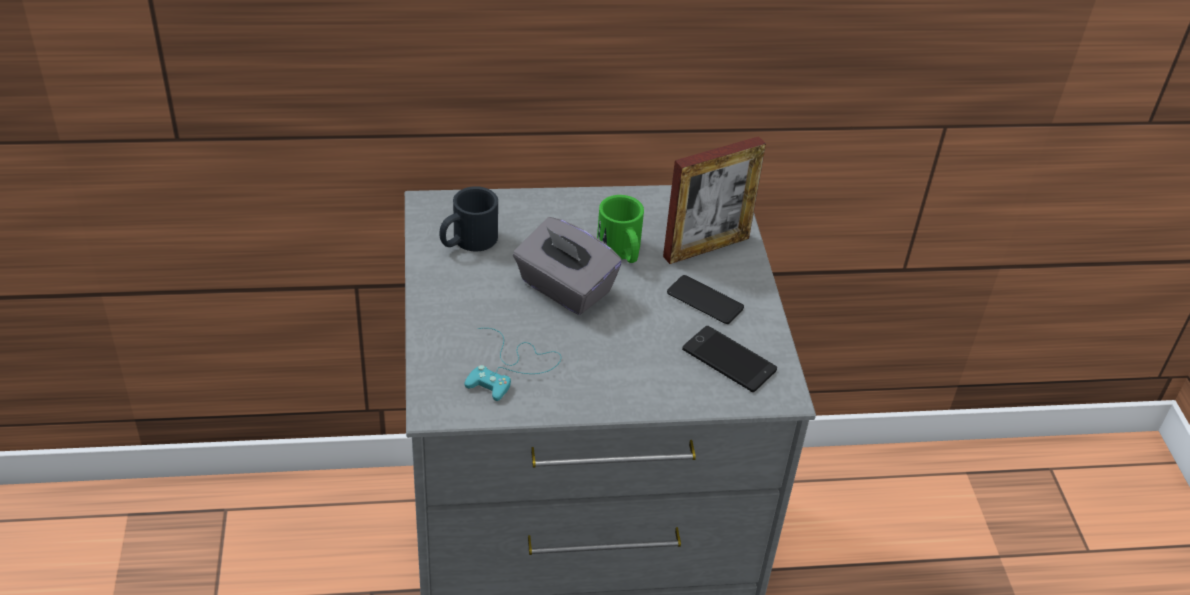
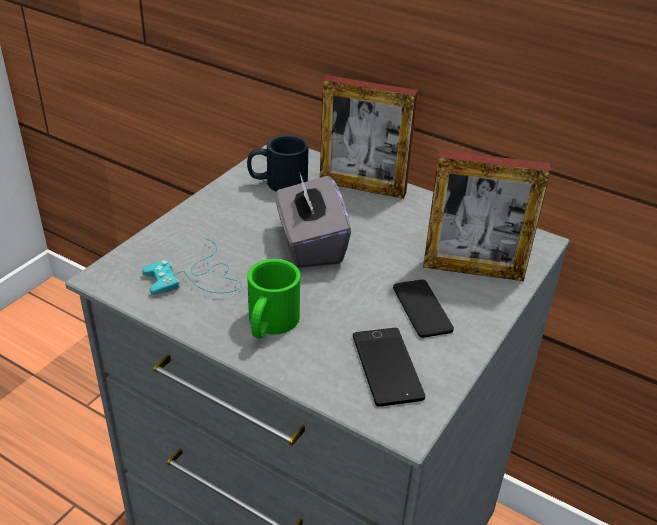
camera: 40 degrees right, 5 degrees down
green mug [597,195,644,263] -> green mug moved to [247,259,300,339]
none -> picture frame [320,75,418,199]

